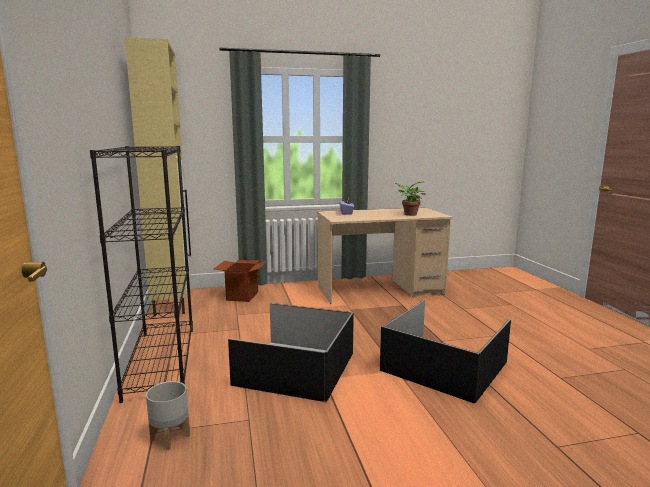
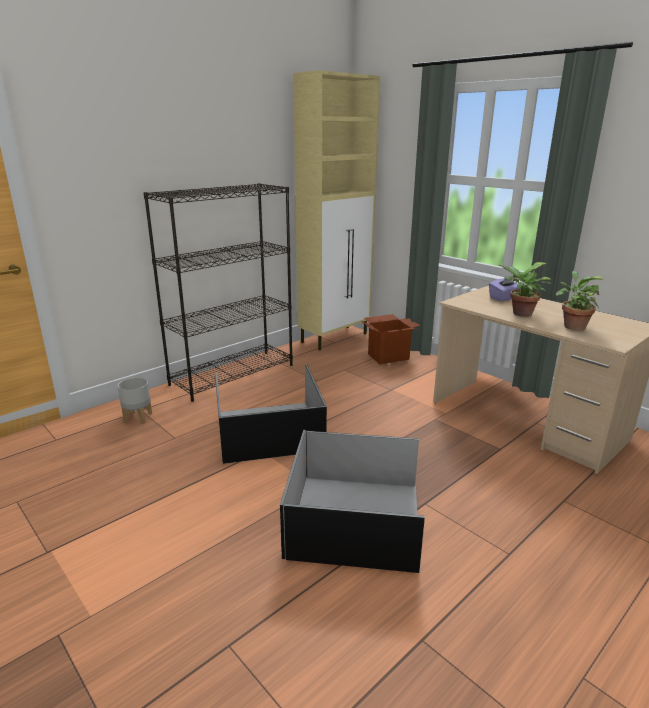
camera: 60 degrees right, 10 degrees up
none -> potted plant [499,262,551,317]

